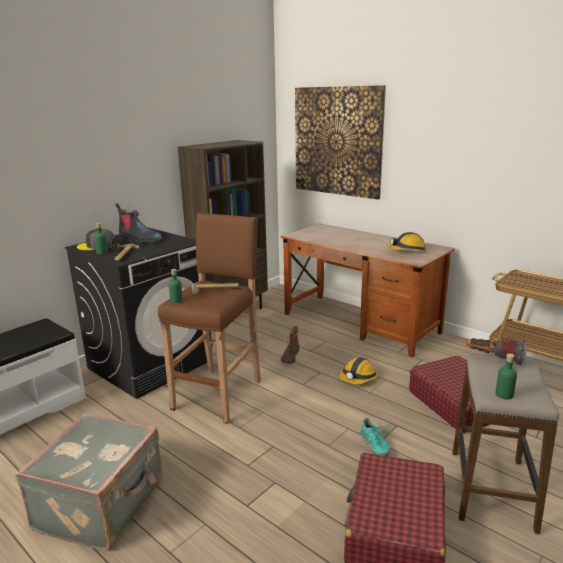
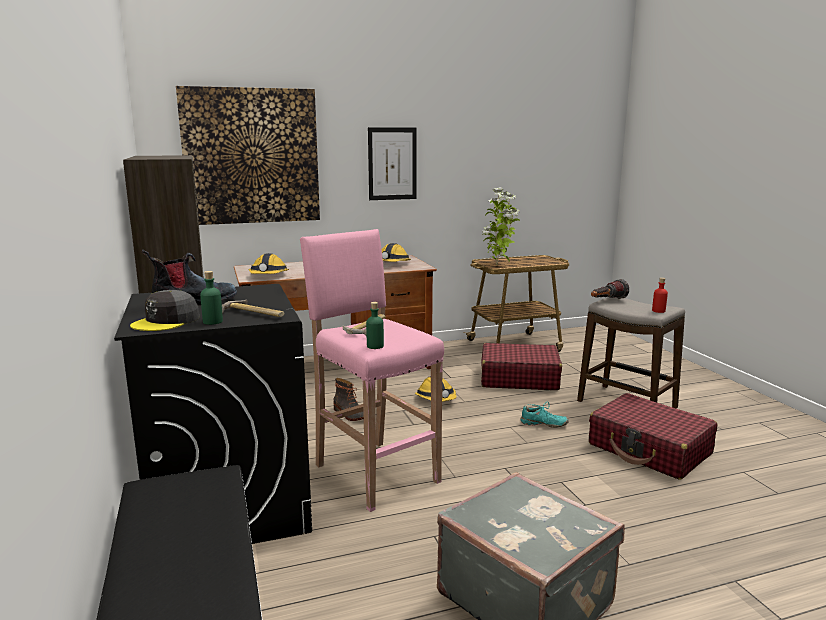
camera: 60 degrees left, 5 degrees down
brown stool [158,213,261,424] -> pink stool [300,229,444,512]
green bottle [495,353,517,400] -> red bottle [652,277,668,313]
none -> hard hat [249,253,289,274]
none -> picture [368,127,417,200]
none -> potted plant [482,187,520,266]

